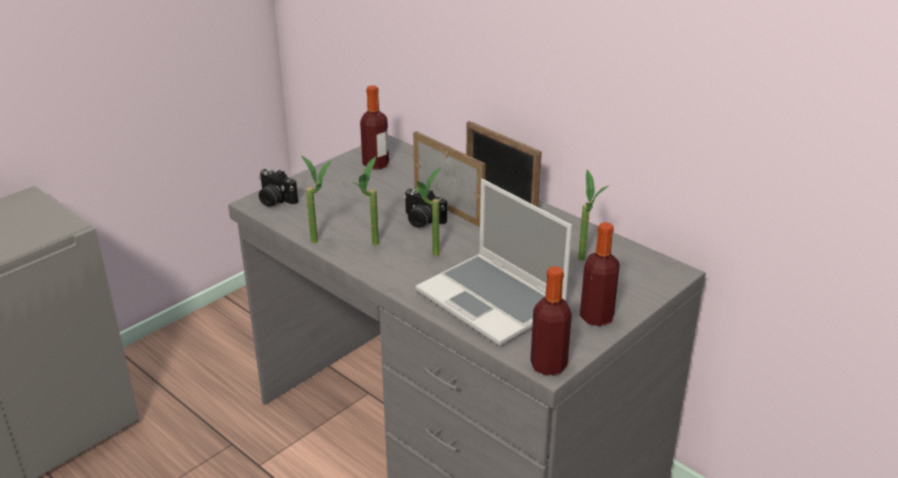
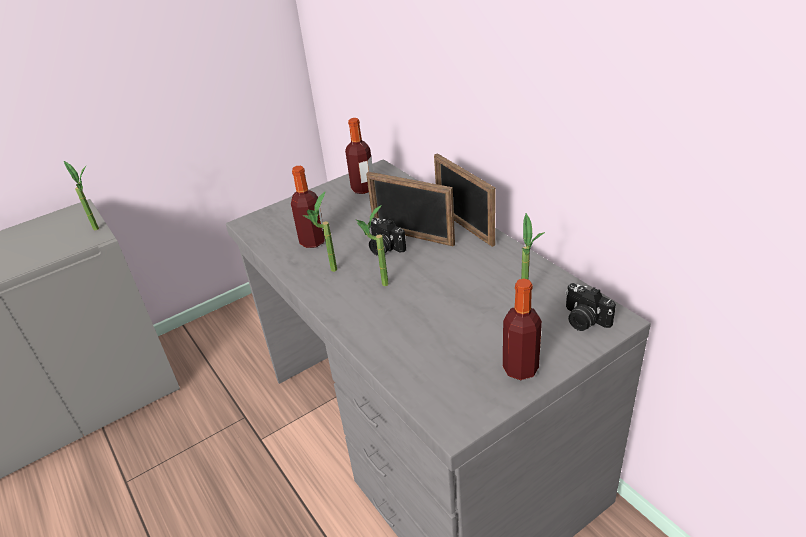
camera: 15 degrees right, 5 degrees up
camera [259,169,298,207] -> camera moved to [565,283,616,331]
potted plant [301,155,332,243] -> potted plant moved to [64,161,99,230]
picture frame [413,131,486,227] -> picture frame turned 150 degrees clockwise [366,172,455,247]
laptop [416,179,572,346] -> none
bottle [530,266,572,376] -> bottle moved to [291,166,325,248]

